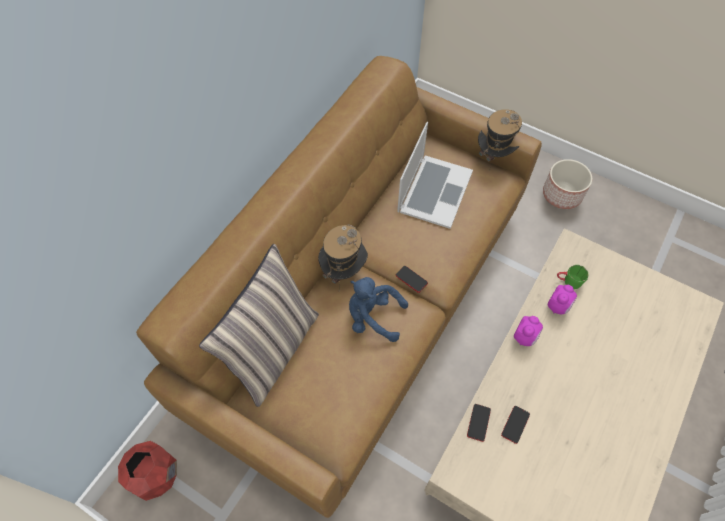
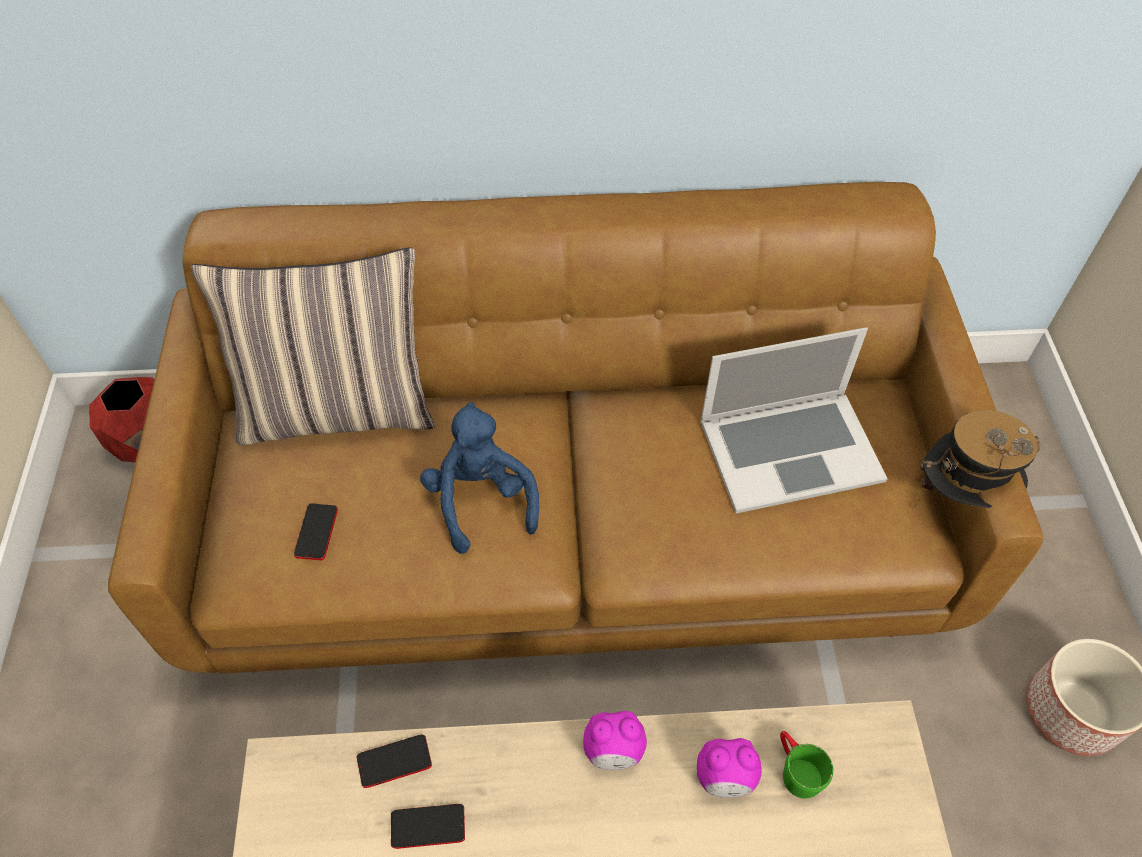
camera: 55 degrees right, 5 degrees down
hat [318,224,368,284] -> none
phone [396,266,428,293] -> phone moved to [294,503,338,560]

